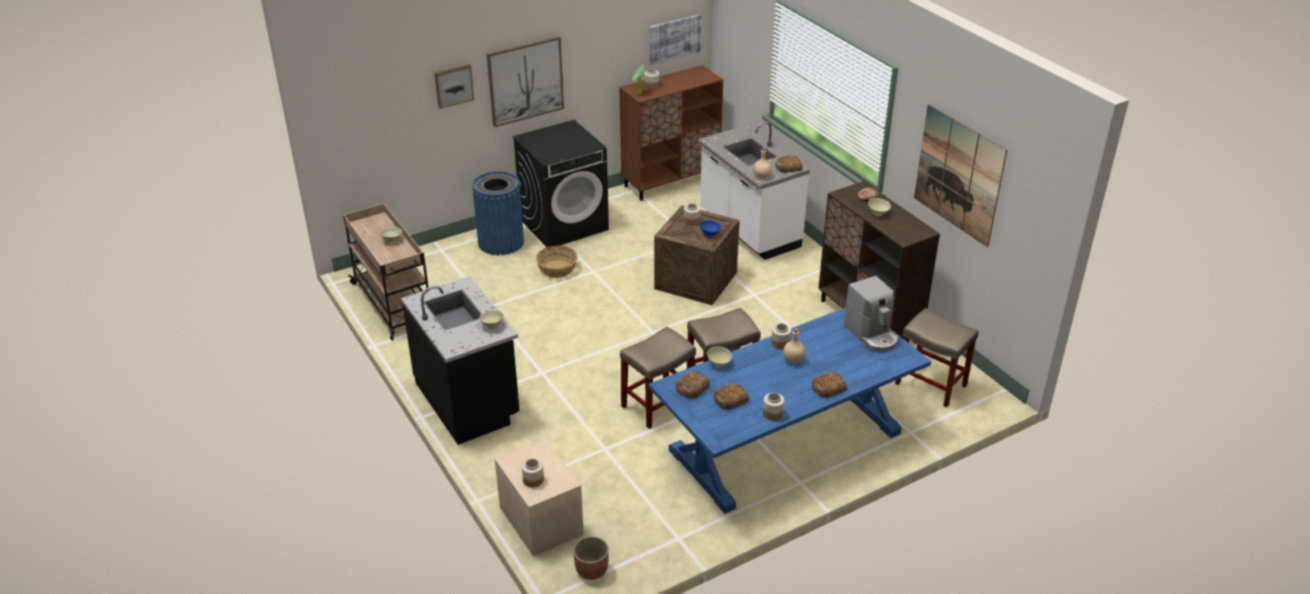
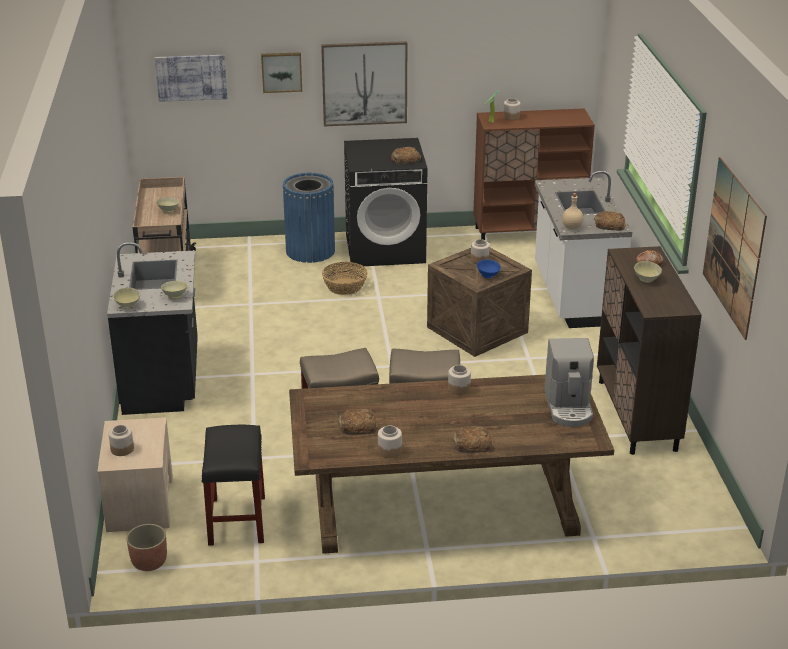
camera: 25 degrees right, 5 degrees down
picture [649,14,701,64] -> picture moved to [155,55,227,102]
blue dining table [649,307,931,514] -> brown dining table [289,374,614,554]
bread [675,371,710,398] -> bread moved to [391,147,421,164]
beige bowl [707,346,732,367] -> beige bowl moved to [113,288,140,309]
beige bottle [783,328,805,363] -> none
beige stool [895,308,978,408] -> none
none -> black stool [201,425,265,546]

